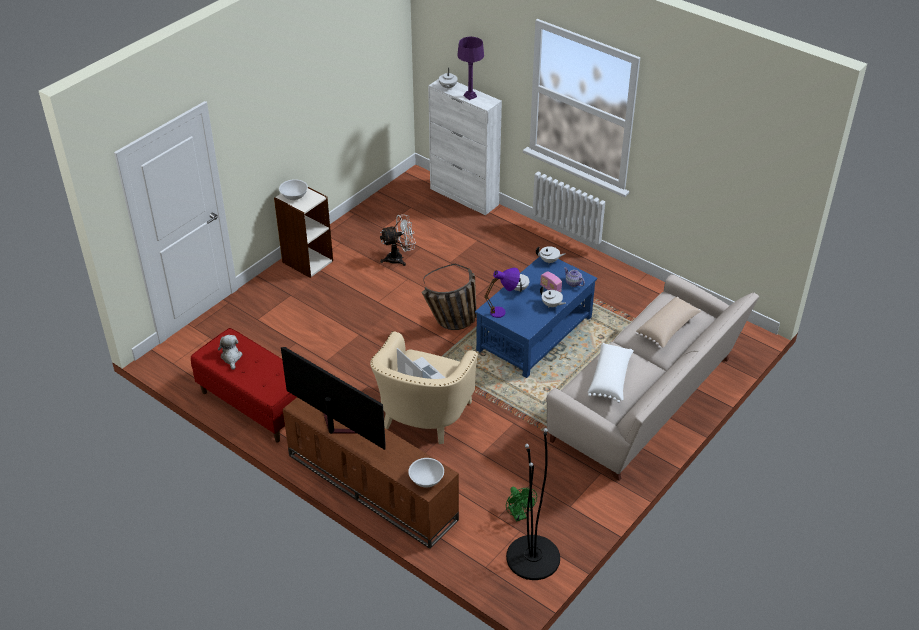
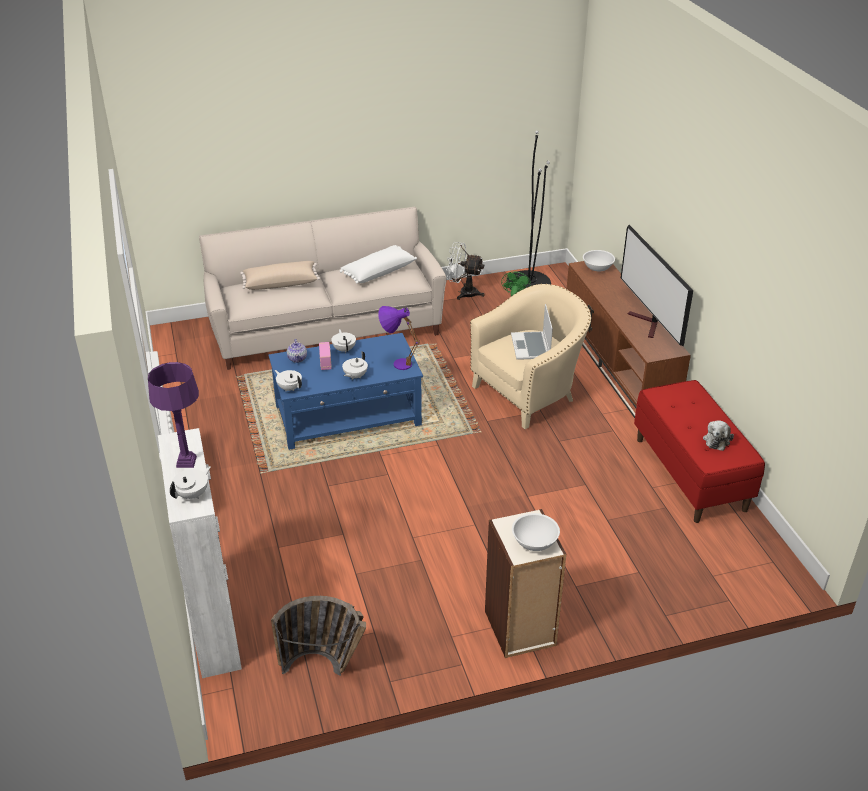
camera: 145 degrees left, 5 degrees down
white fan [380,214,416,266] -> white fan moved to [447,242,485,300]
basket [421,263,477,330] -> basket moved to [271,596,366,676]

